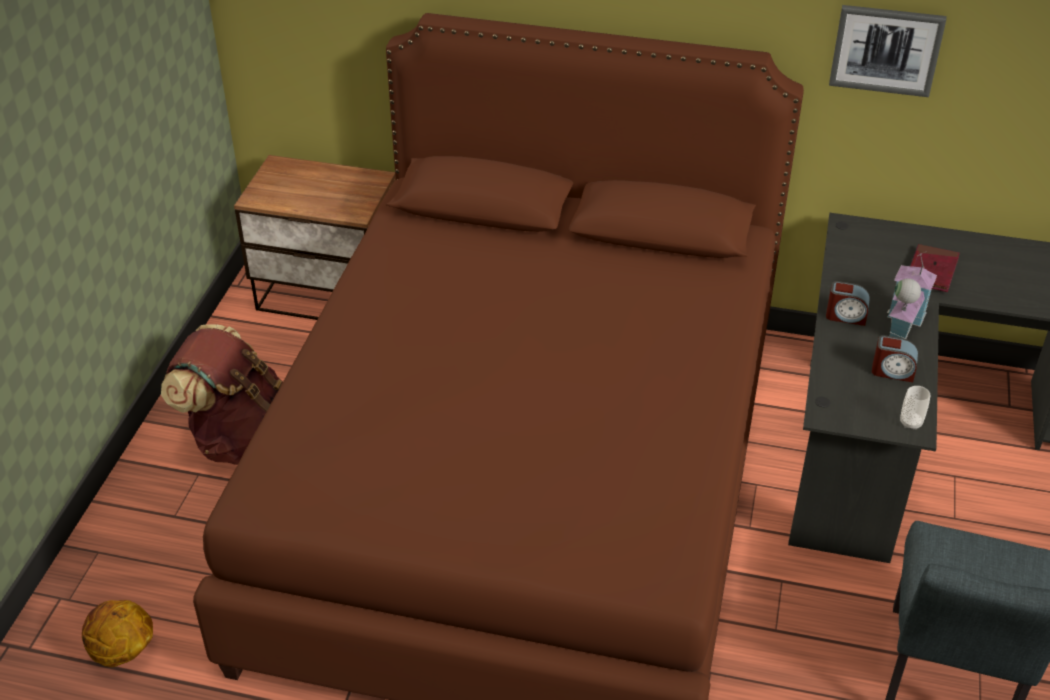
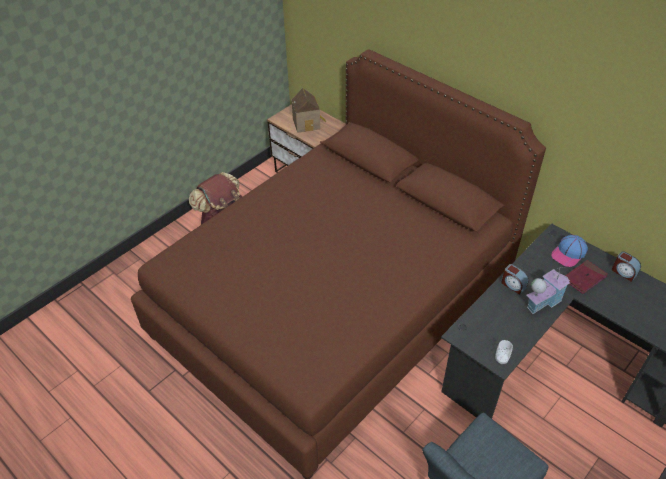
camera: 30 degrees right, 5 degrees up
basketball [82,600,153,668] -> none
picture [829,5,946,97] -> none
alarm clock [872,335,918,382] -> alarm clock moved to [612,251,641,282]
none -> toy house [291,88,326,133]
none -> cap [551,235,588,267]

